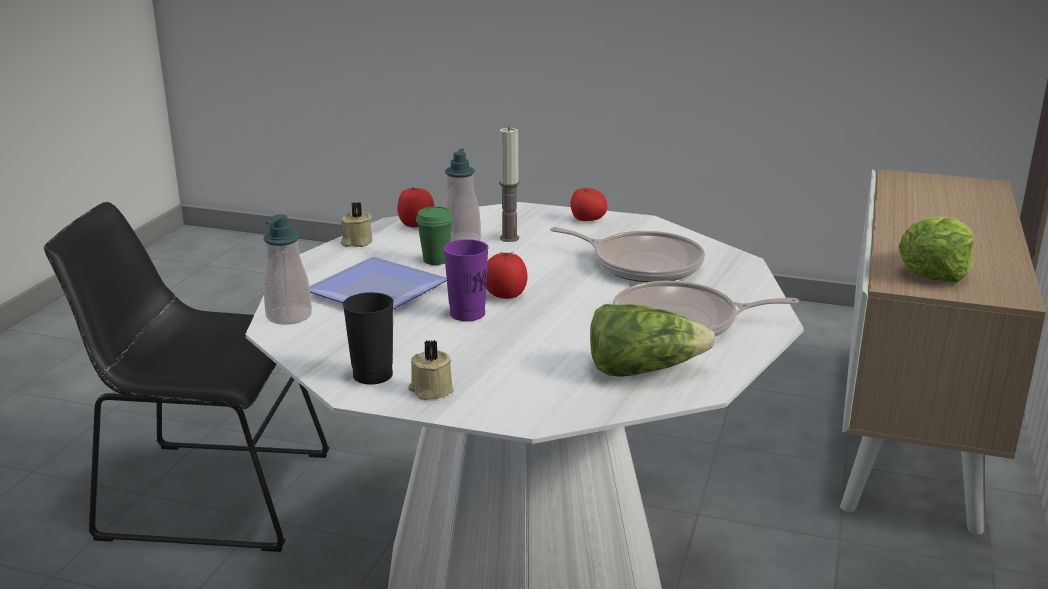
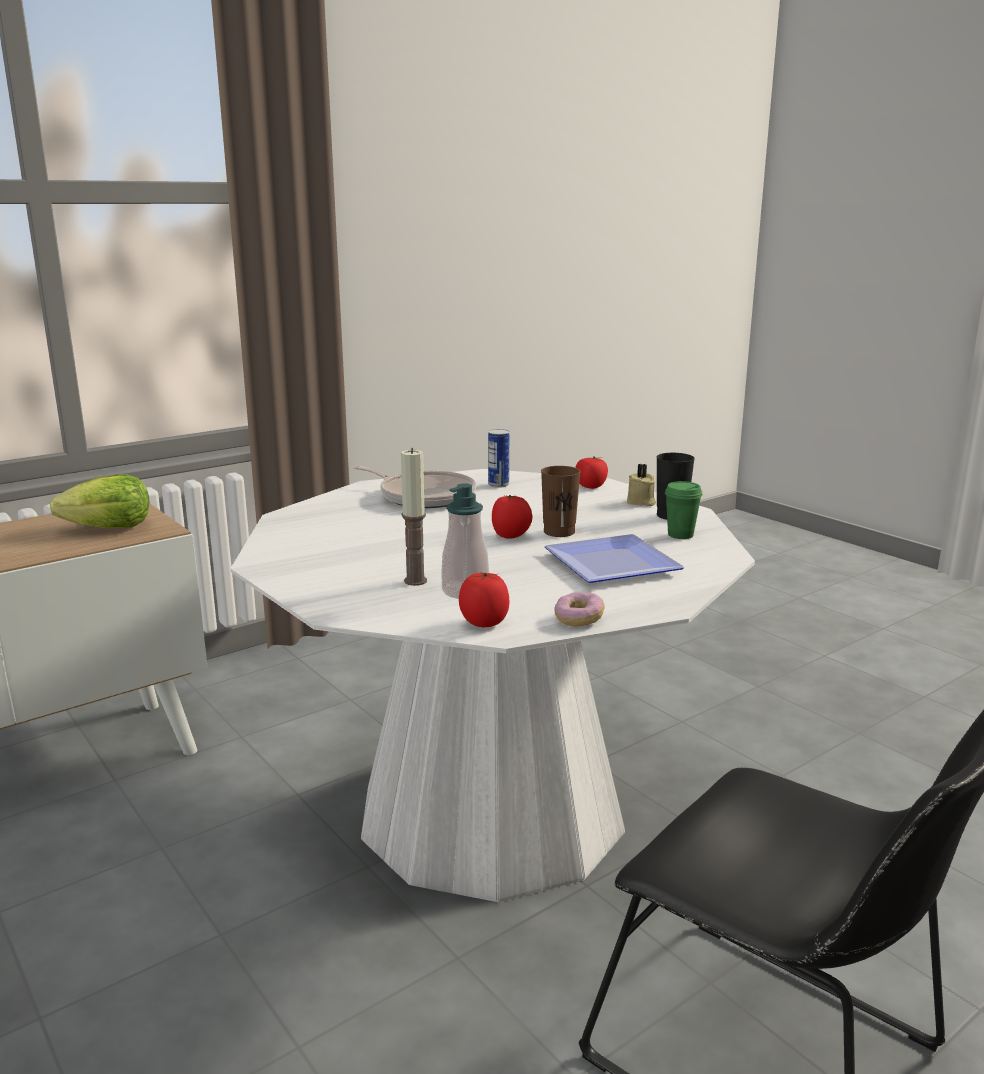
camera: 145 degrees left, 5 degrees down
soap dispenser [263,214,312,325] -> none
beige candle [341,202,372,247] -> donut [554,592,605,627]
green cup [416,206,453,265] -> green cup moved to [665,481,703,539]
purple cup [444,239,489,321] -> brown cup [541,466,581,537]
frying pan [550,227,705,282] -> none
tomato [570,188,607,221] -> tomato moved to [575,456,608,489]
lettuce [590,304,716,377] -> can [488,429,509,488]

